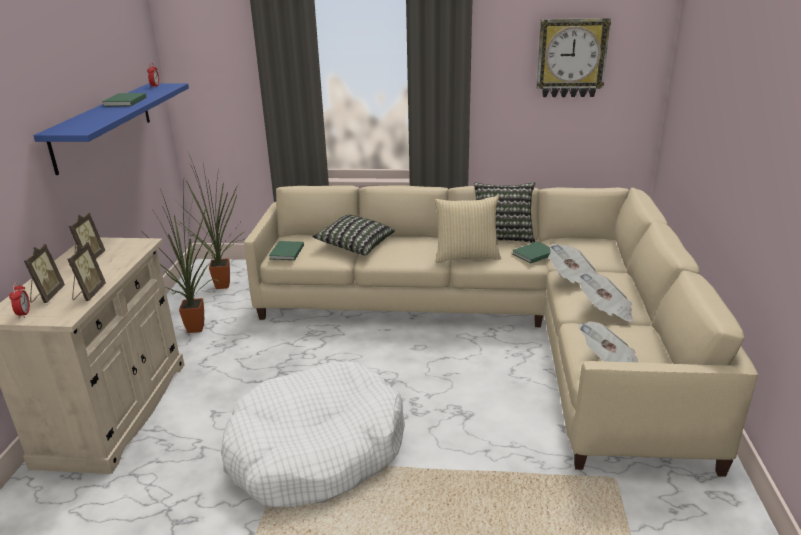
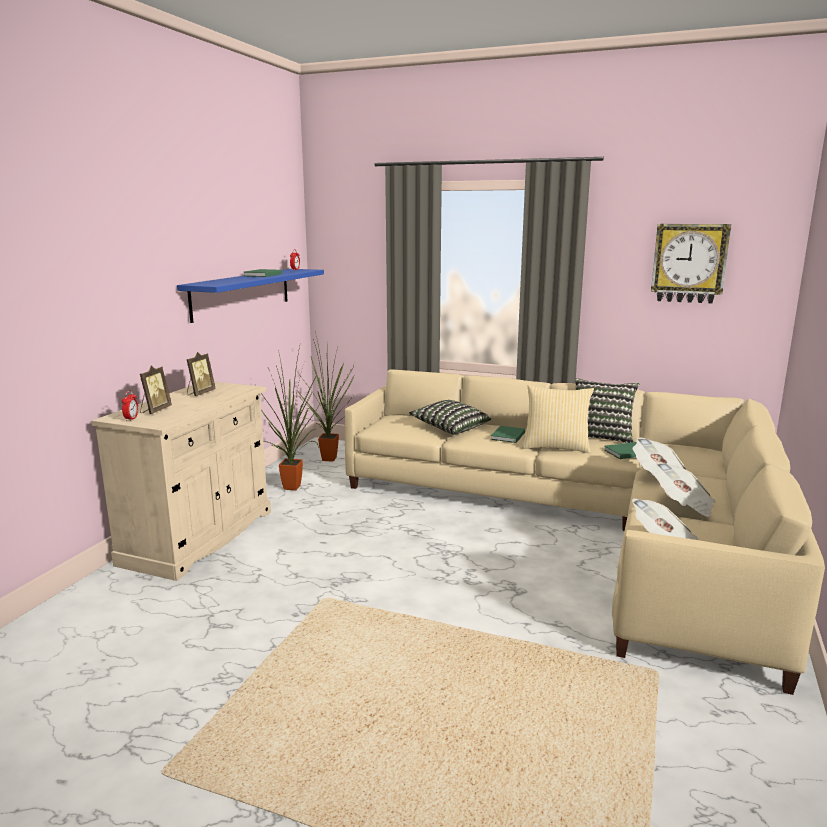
camera: 15 degrees right, 10 degrees down
picture frame [67,242,106,301] -> none
white dog bed [221,361,405,508] -> none
green book [269,241,304,260] -> green book moved to [491,426,525,443]

